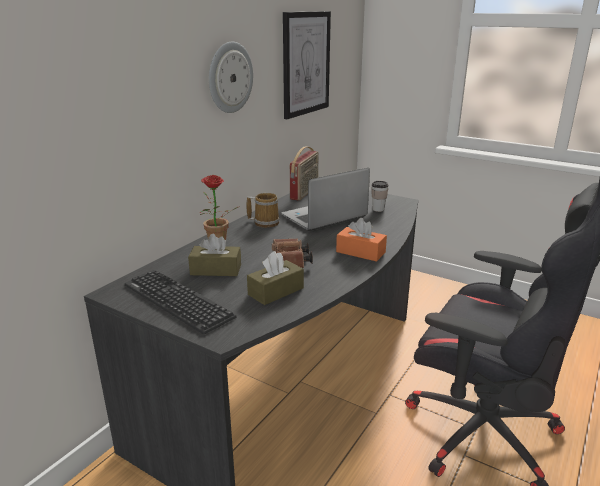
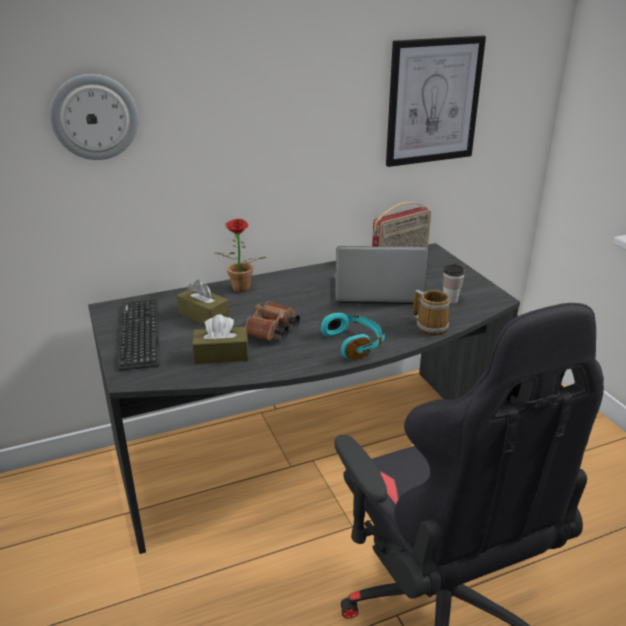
camera: 35 degrees right, 5 degrees up
wall clock [209,42,253,113] -> wall clock moved to [50,74,139,160]
mug [246,193,280,228] -> mug moved to [413,290,450,336]
orange tissue box [336,218,387,262] -> turquoise headphones [321,312,385,360]

